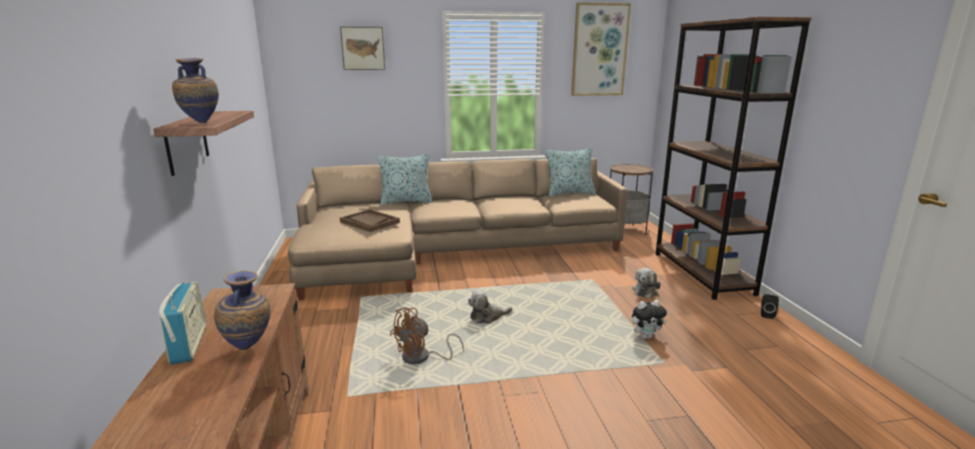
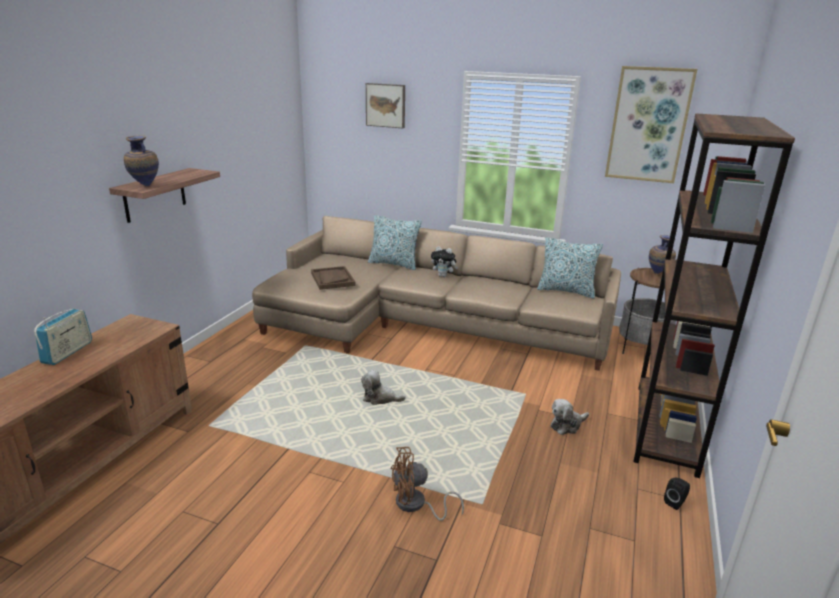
camera: 30 degrees right, 5 degrees up
vase [214,270,271,350] -> vase moved to [649,235,676,274]
brown fan [390,307,464,364] -> brown fan moved to [391,447,464,521]
plush toy [632,300,667,339] -> plush toy moved to [431,246,458,277]

